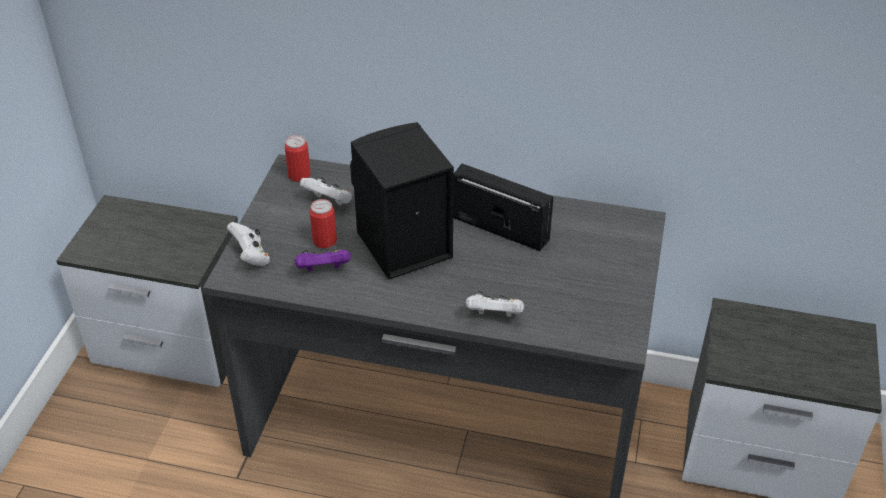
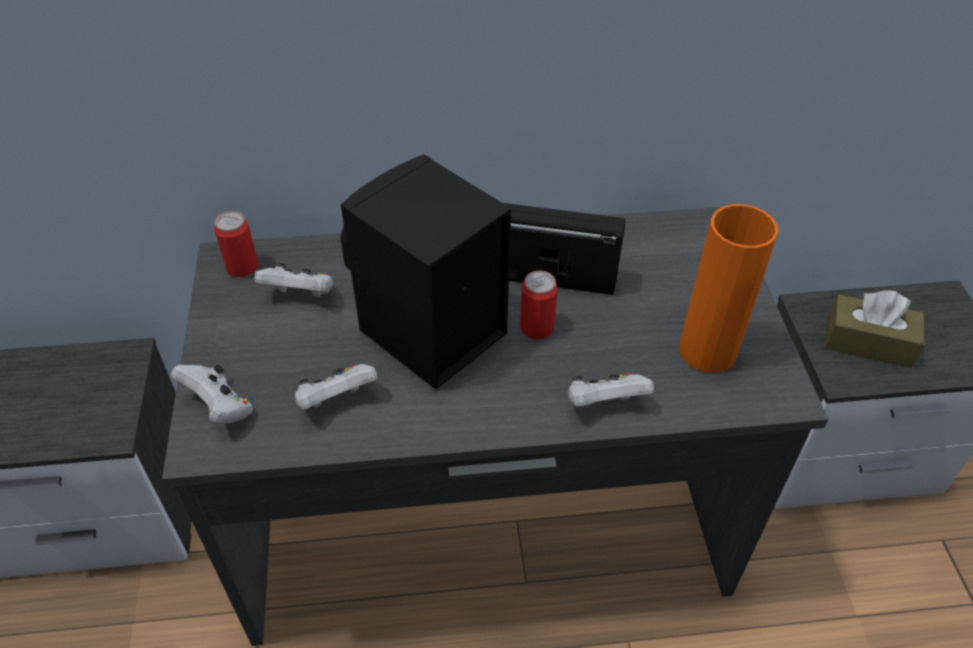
camera: 20 degrees left, 5 degrees up
purple game controller [294,249,351,271] -> white game controller [295,364,378,410]
can [310,199,337,248] -> can moved to [520,271,558,339]
none -> orange vase [679,204,778,373]
none -> brown tissue box [825,290,925,368]

